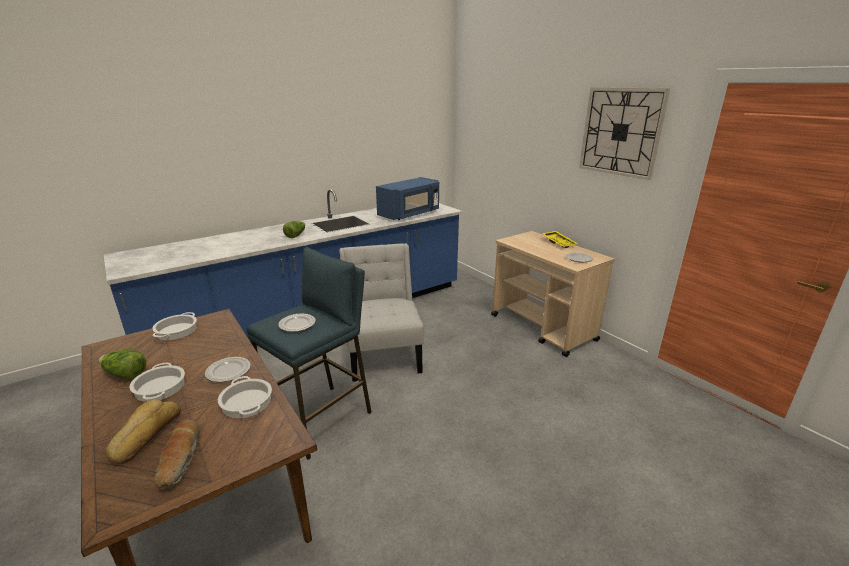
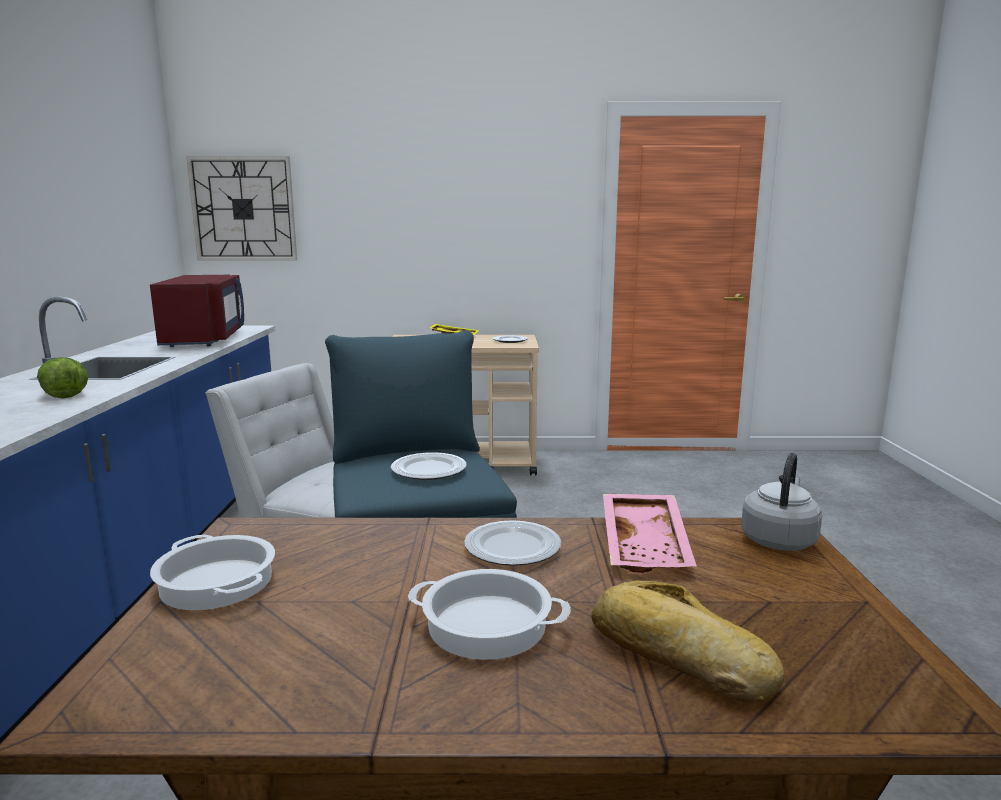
camera: 55 degrees left, 10 degrees down
lettuce [99,350,146,380] -> none
bread [155,419,199,489] -> none
cooking pot [218,376,272,418] -> pink tray [603,494,697,573]
blue microwave [376,177,439,220] -> red microwave [150,275,244,347]
wall clock [579,88,670,180] -> wall clock moved to [186,156,297,260]
none -> grey kettle [741,453,822,551]

